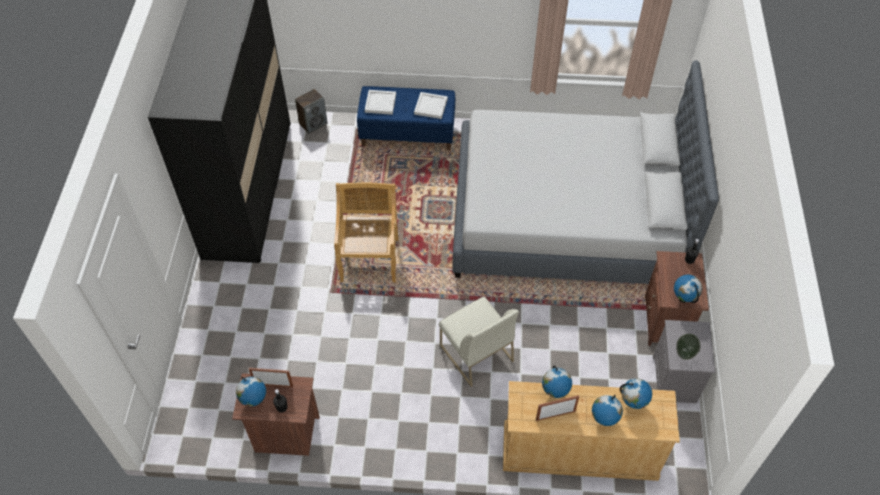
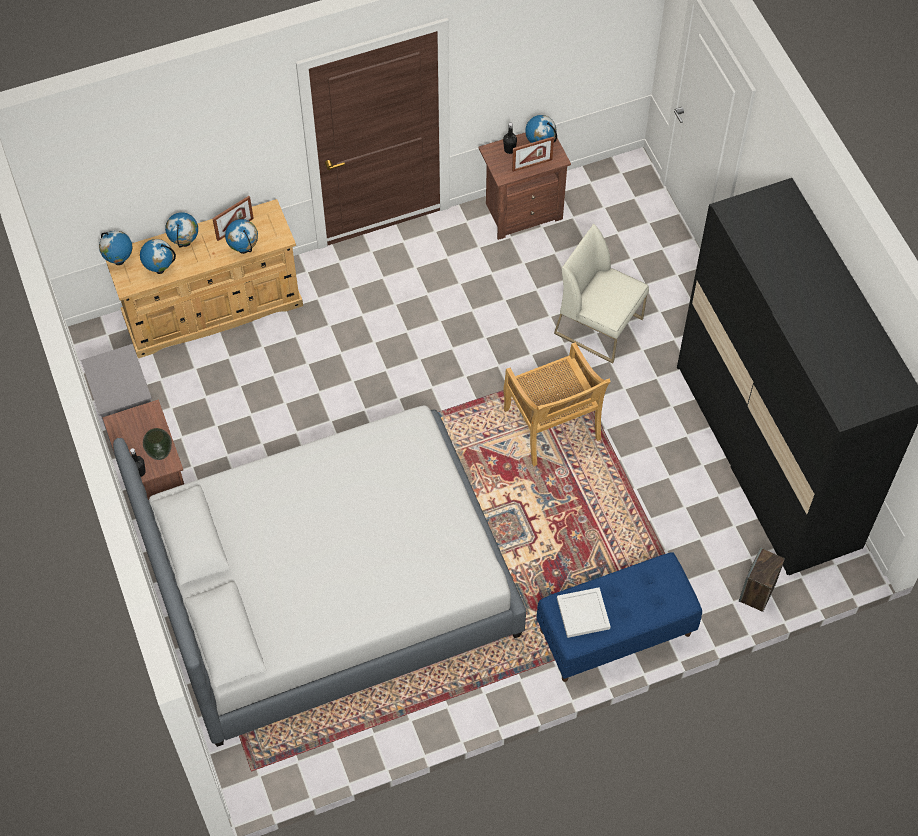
camera: 155 degrees right, 5 degrees up
white tray [365,90,396,115] -> none
white chair [439,297,519,387] -> white chair moved to [554,224,649,363]
globe [674,275,702,303] -> globe moved to [99,230,132,265]
vase [676,334,701,360] -> vase moved to [143,428,172,460]

